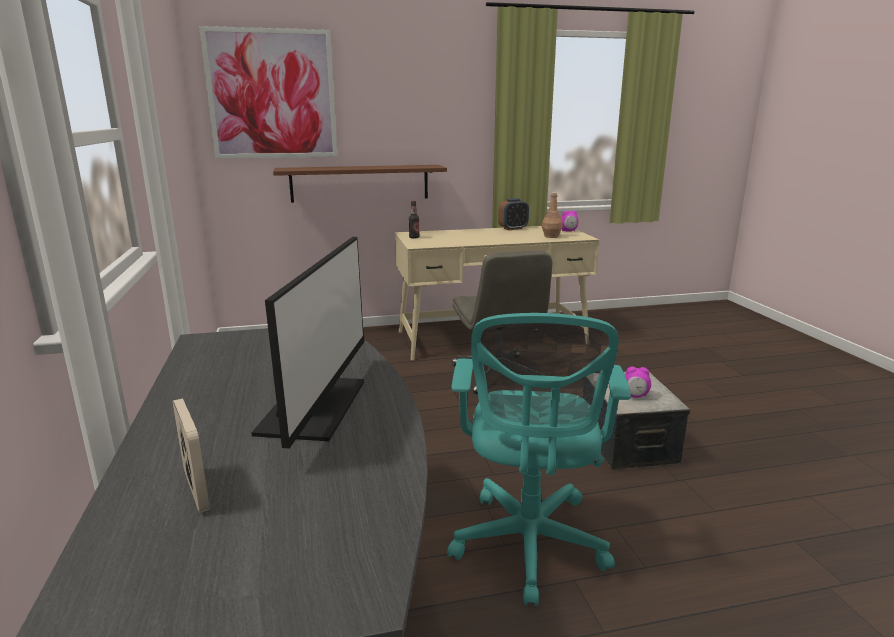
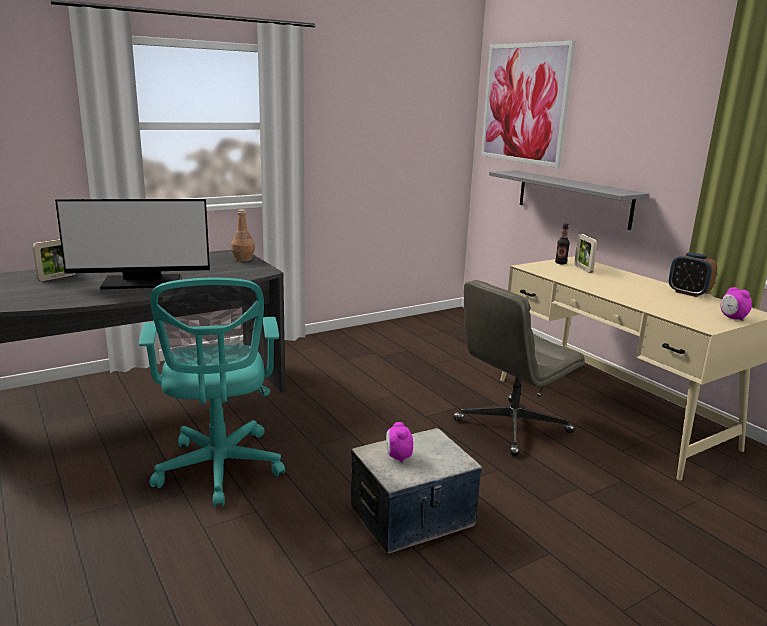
camera: 70 degrees right, 0 degrees up
brown shelf [273,165,447,203] -> grey shelf [489,170,650,230]
turquoise office chair [447,313,631,606] -> turquoise office chair turned 90 degrees counterclockwise [139,278,285,507]
brown bottle [542,192,563,238] -> brown bottle moved to [231,209,255,262]
none -> picture frame [574,234,597,273]

